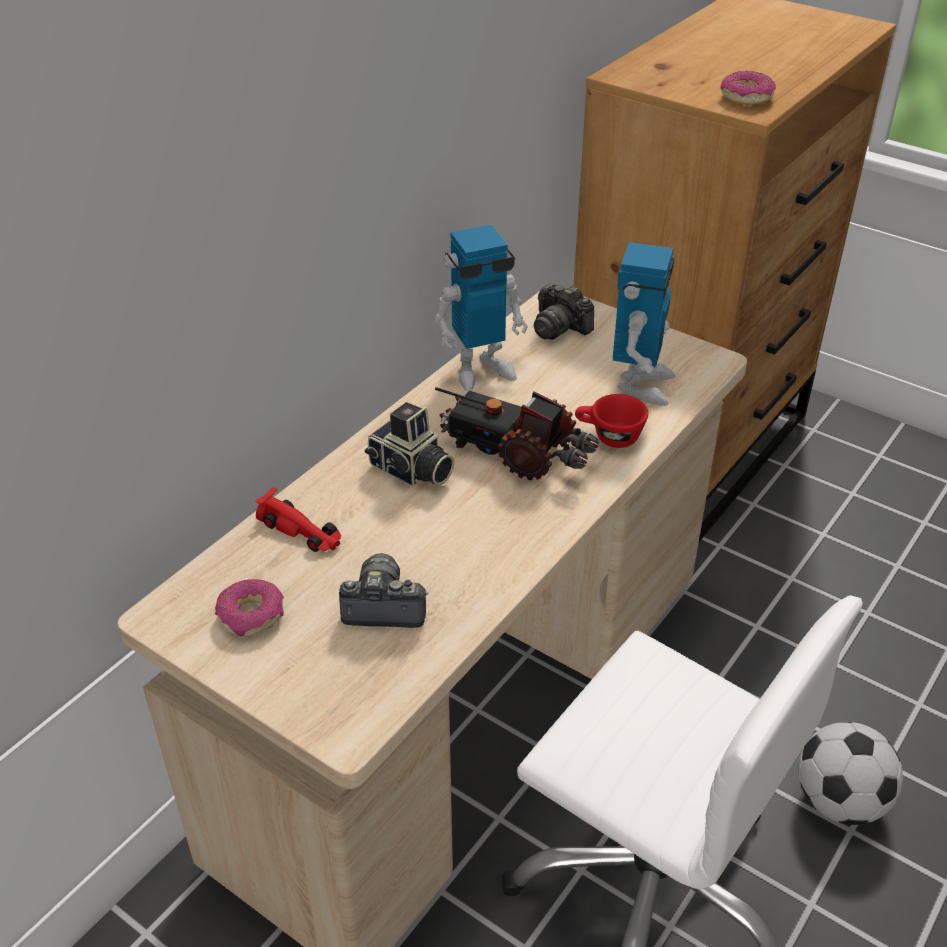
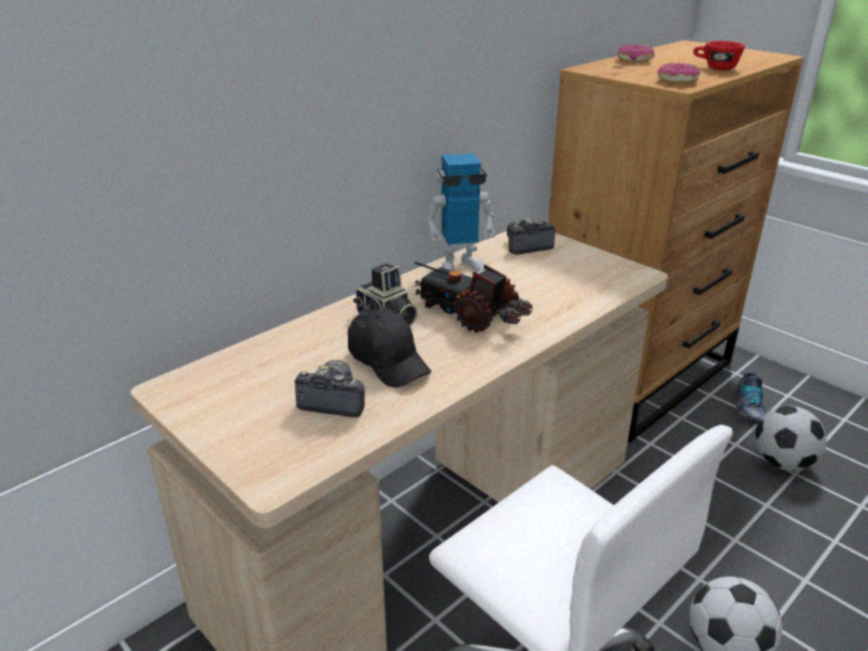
camera: 10 degrees right, 10 degrees down
donut [215,579,284,637] -> donut moved to [617,44,655,63]
red toy car [255,487,341,552] -> none
camera [534,283,594,340] -> camera turned 105 degrees clockwise [507,219,555,255]
red cup [575,394,648,448] -> red cup moved to [693,41,745,70]
toy robot [613,242,675,406] -> none
none -> black cap [348,308,431,388]
none -> shoe [734,372,766,424]
none -> football [755,406,827,471]

